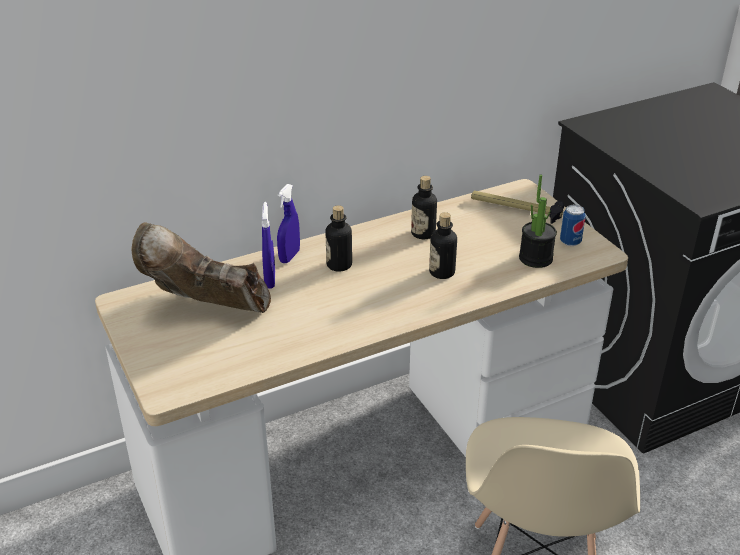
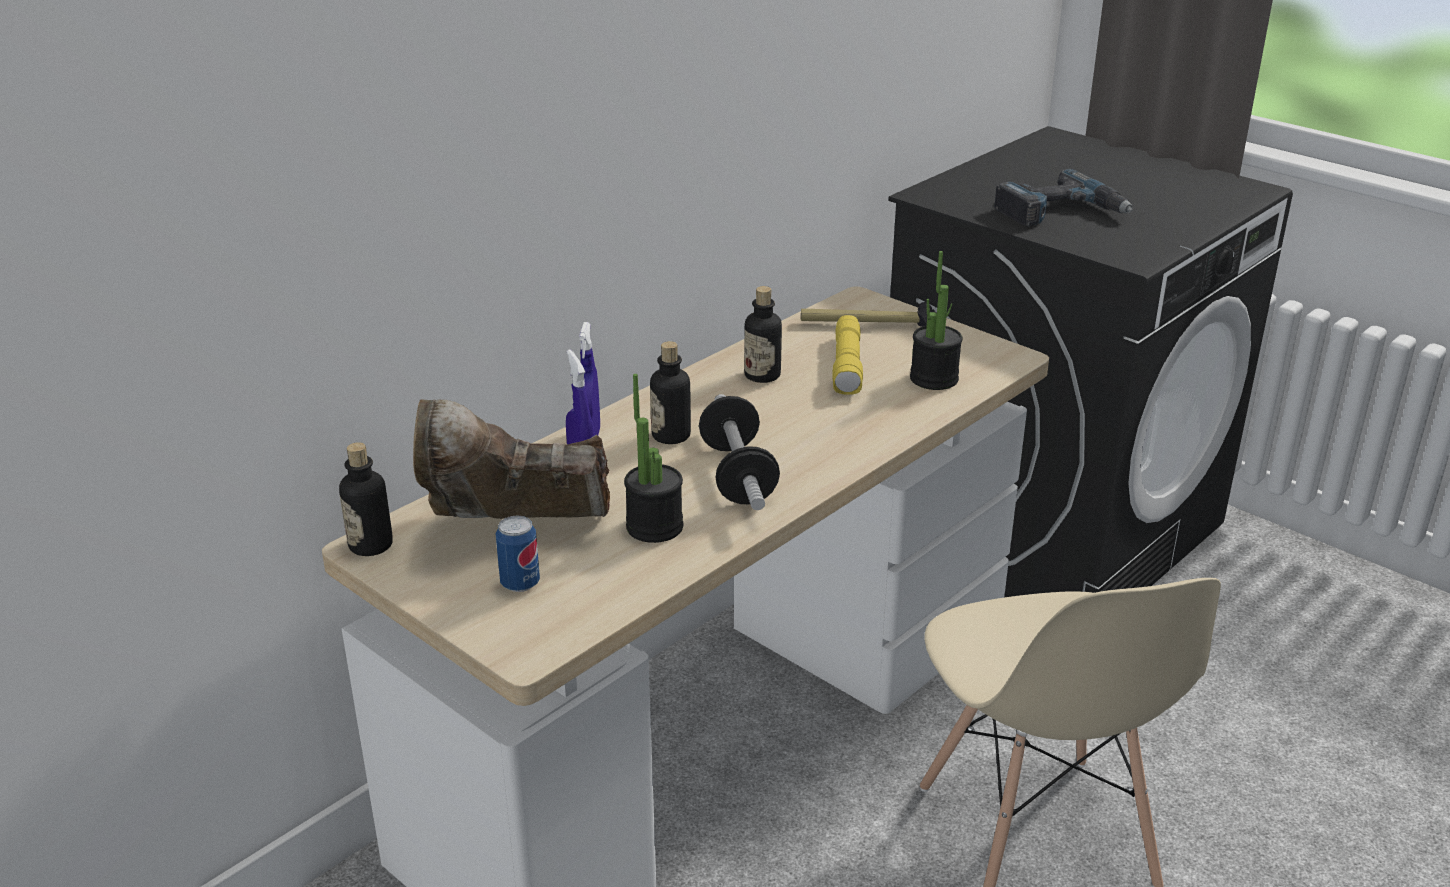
camera: 20 degrees left, 5 degrees down
bottle [429,212,457,279] -> bottle moved to [339,442,393,556]
can [560,205,586,246] -> can moved to [496,515,540,592]
none -> potted plant [624,374,683,543]
none -> dumbbell [699,394,780,510]
none -> yellow flashlight [832,315,863,395]
none -> power drill [994,169,1133,226]

